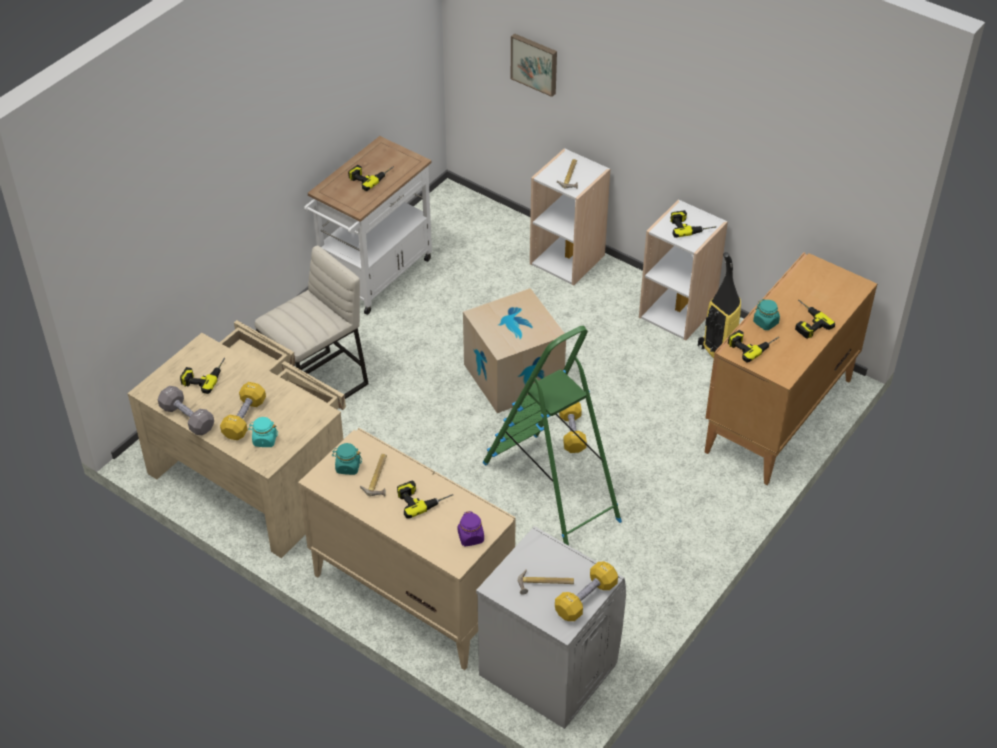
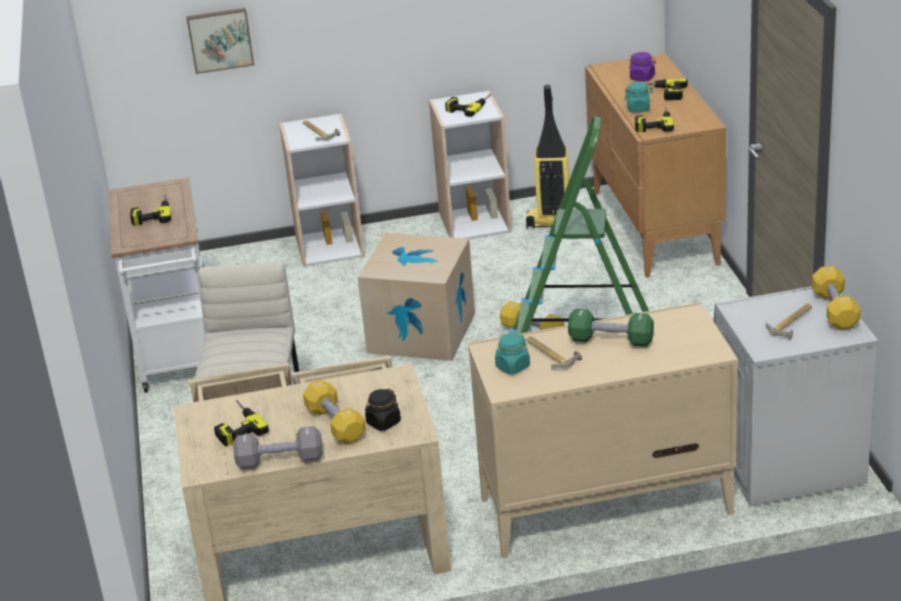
camera: 45 degrees left, 15 degrees down
turquoise jar [248,417,278,447] -> black jar [365,389,401,431]
power drill [397,480,454,519] -> green dumbbell [568,309,654,347]
purple jar [458,511,484,547] -> purple jar moved to [629,52,656,81]

